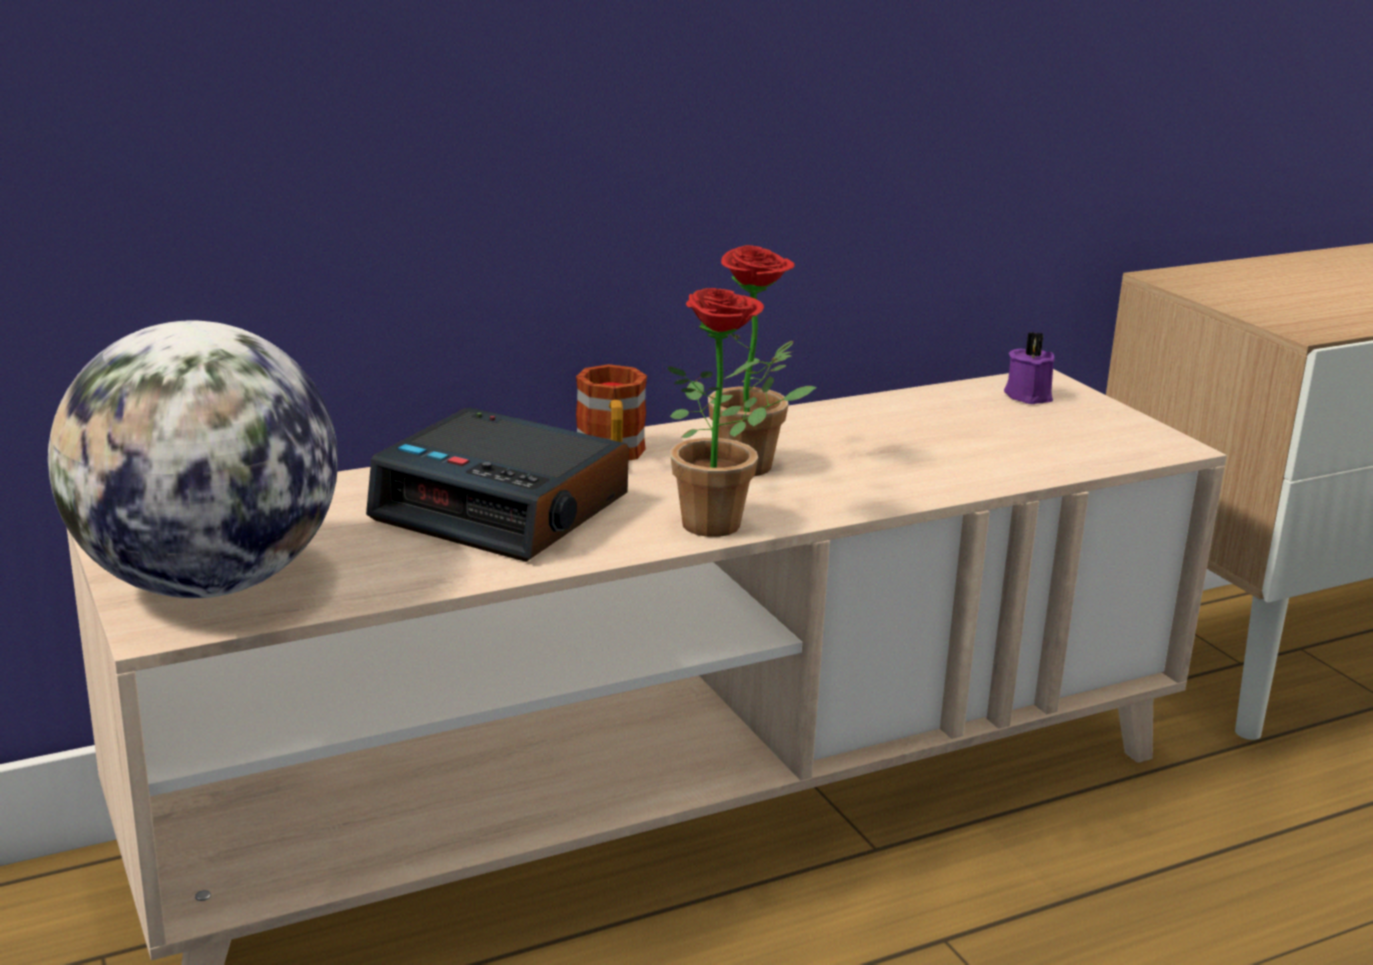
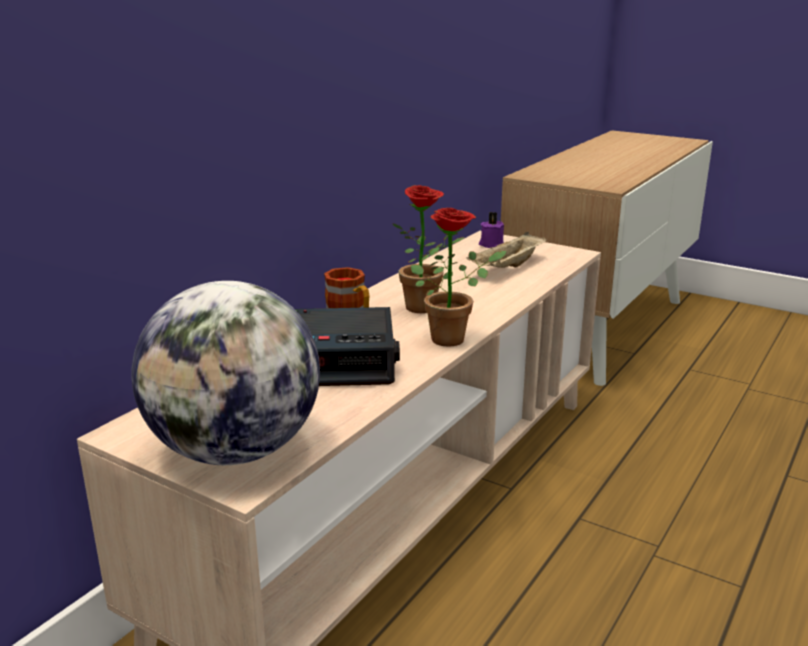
camera: 30 degrees left, 0 degrees up
none -> beige tray [467,232,547,268]

